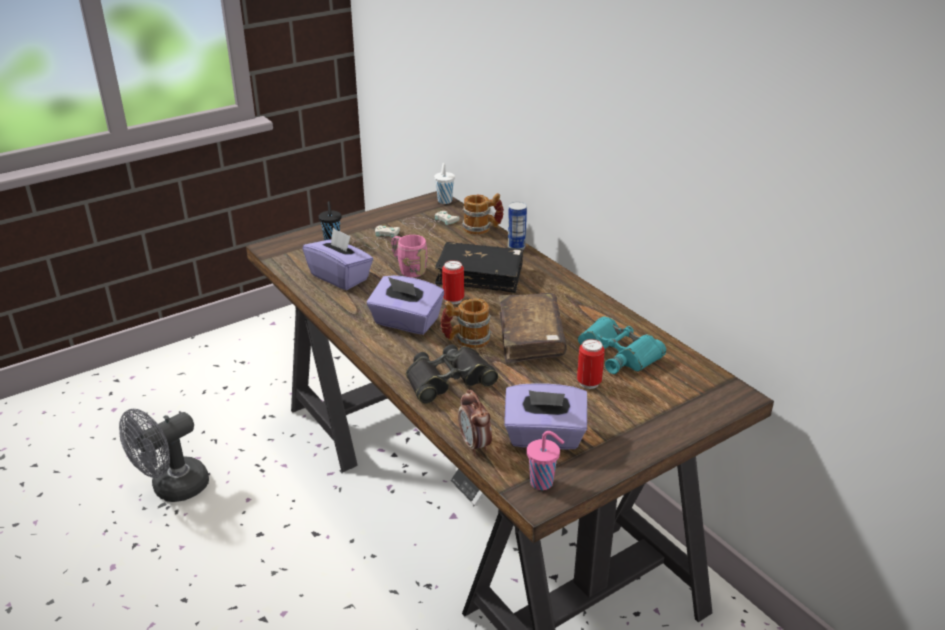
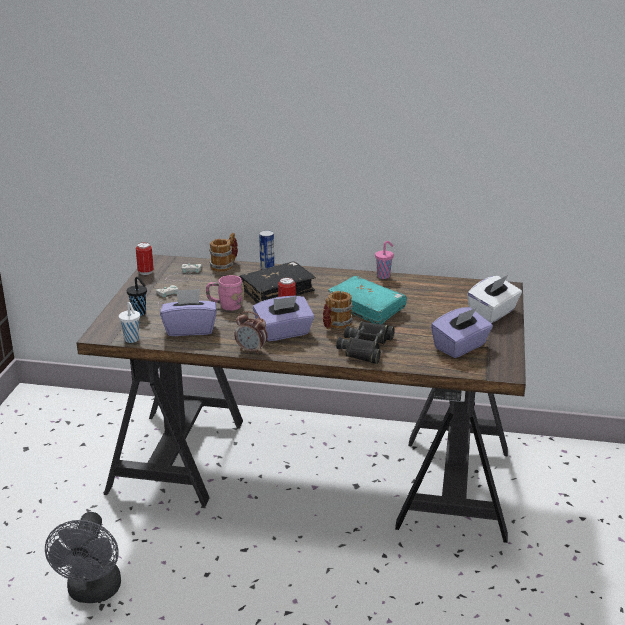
camera: 45 degrees left, 5 degrees down
white cup [434,163,455,204] -> white cup moved to [119,302,140,343]
alarm clock [458,390,492,455] -> alarm clock moved to [234,311,267,354]
brown book [499,293,567,364] -> turquoise book [328,276,407,325]
pink cup [527,431,564,490] -> pink cup moved to [375,241,394,279]
can [577,339,605,389] -> can moved to [136,242,154,275]
turquoise binoculars [578,317,666,374] -> none
none -> white tissue box [467,275,522,323]

